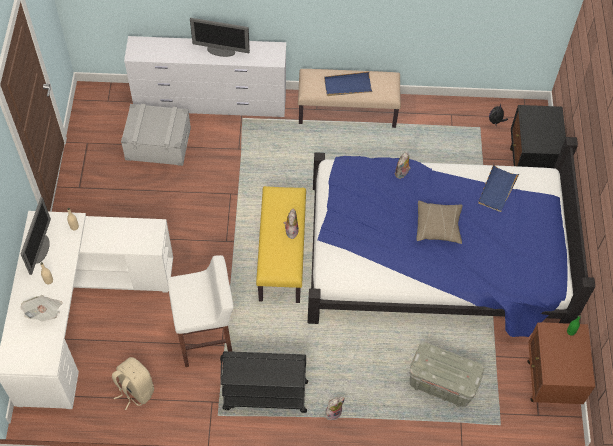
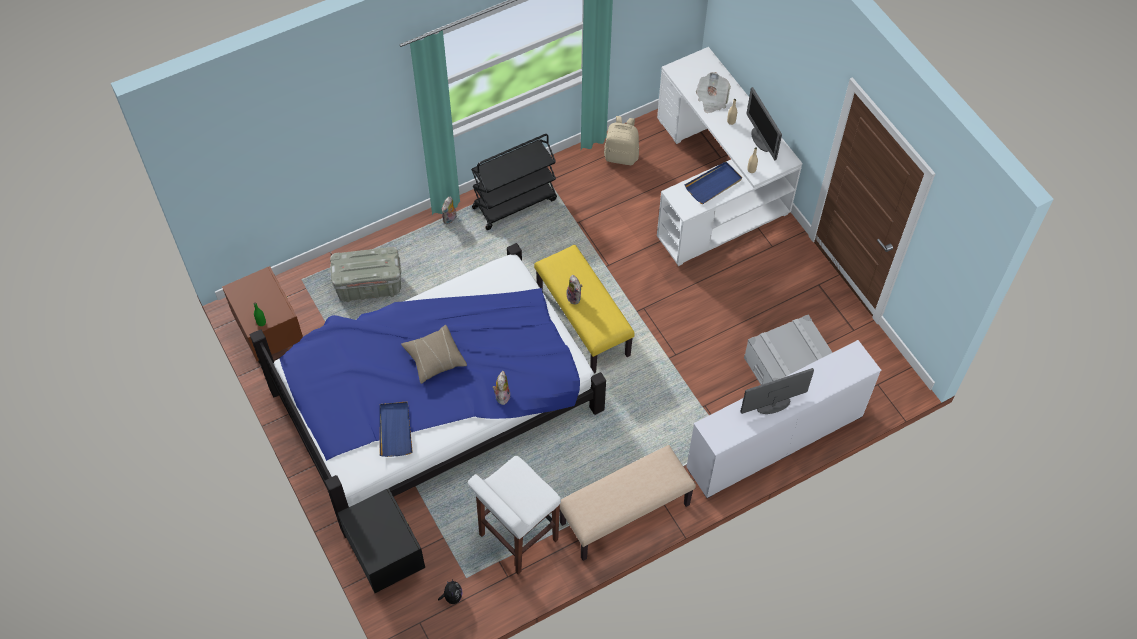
camera: 150 degrees right, 0 degrees up
white stool [168,255,234,367] -> white stool moved to [468,456,561,574]
blue tray [324,72,373,96] -> blue tray moved to [685,162,742,204]

